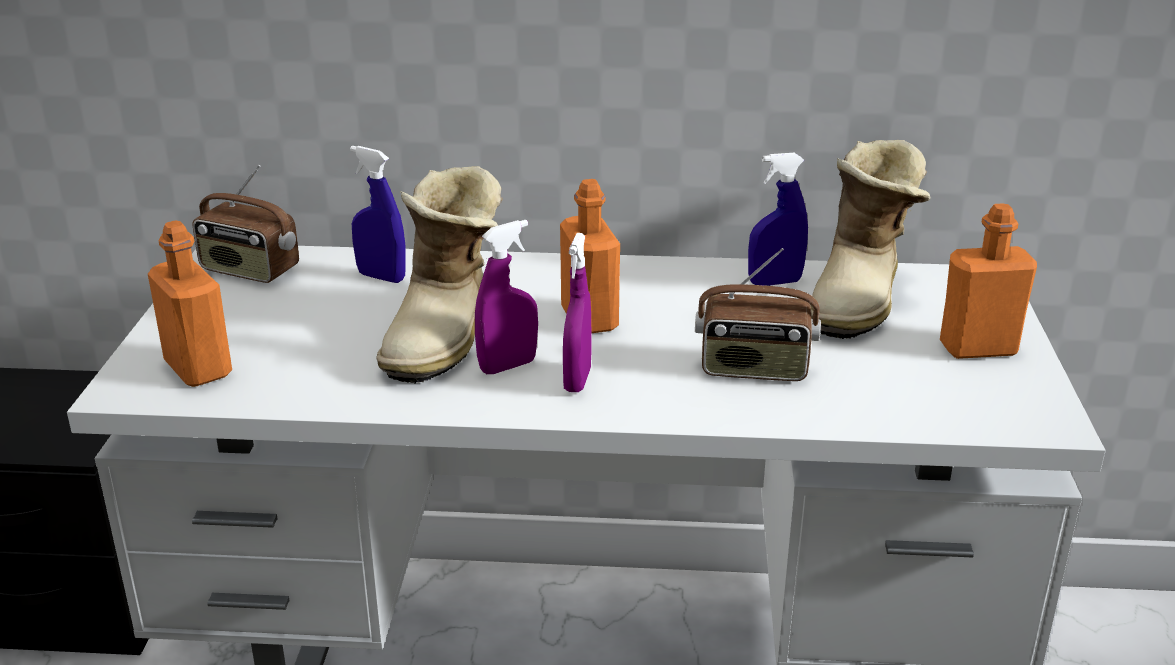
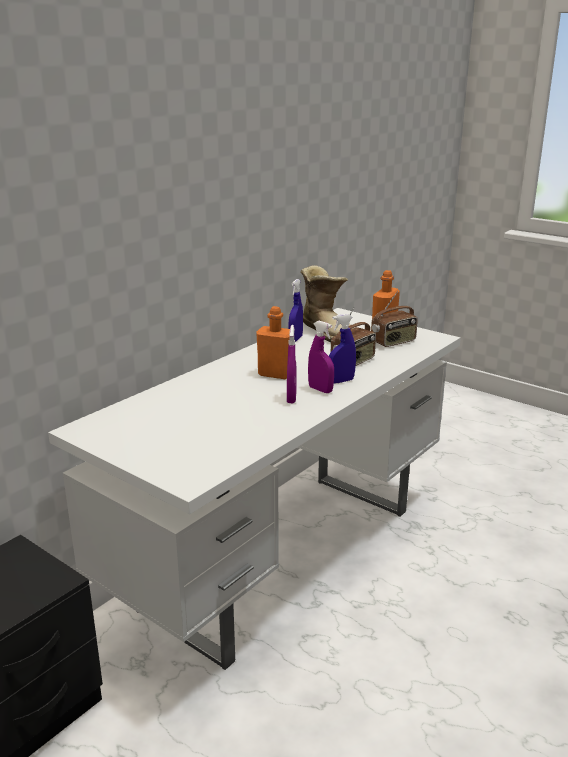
camera: 55 degrees left, 5 degrees down
orange bottle [148,221,232,387] -> none
radio [192,165,299,283] -> radio moved to [371,291,418,347]
blue spray bottle [350,146,406,283] -> blue spray bottle moved to [329,314,356,384]
boot [376,166,503,383] -> none

